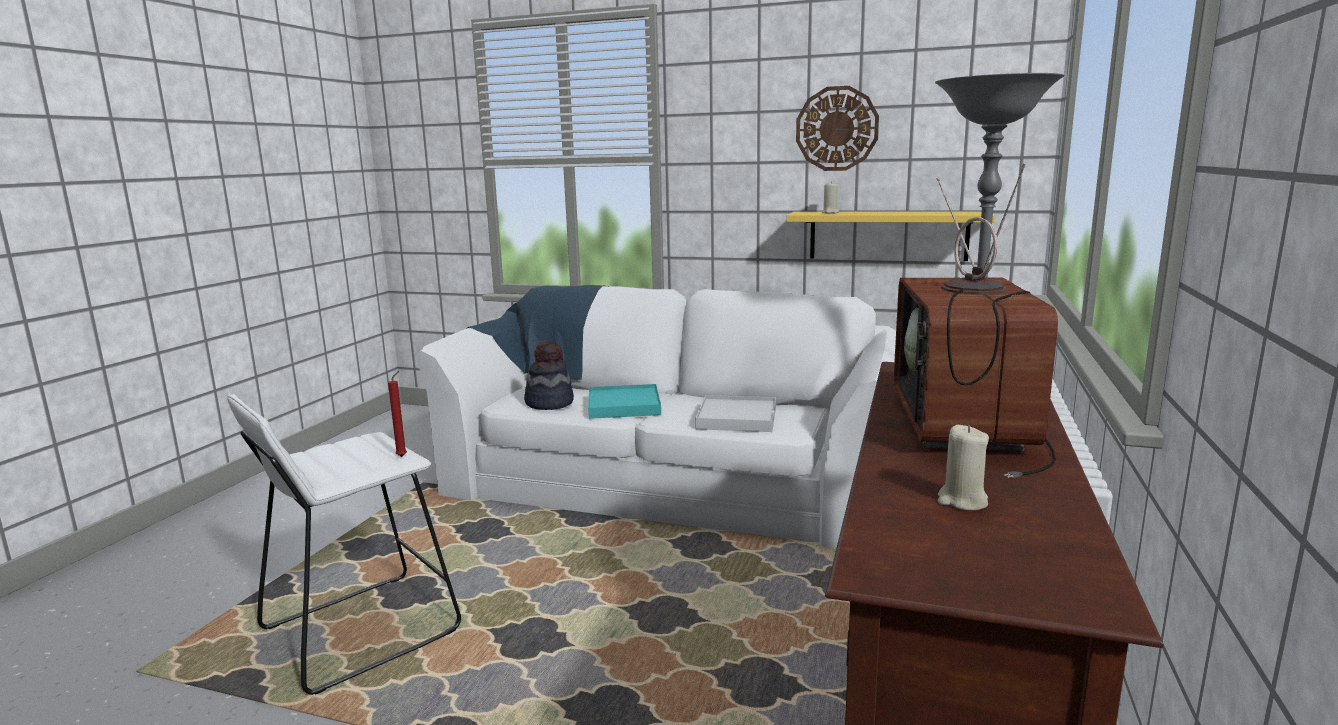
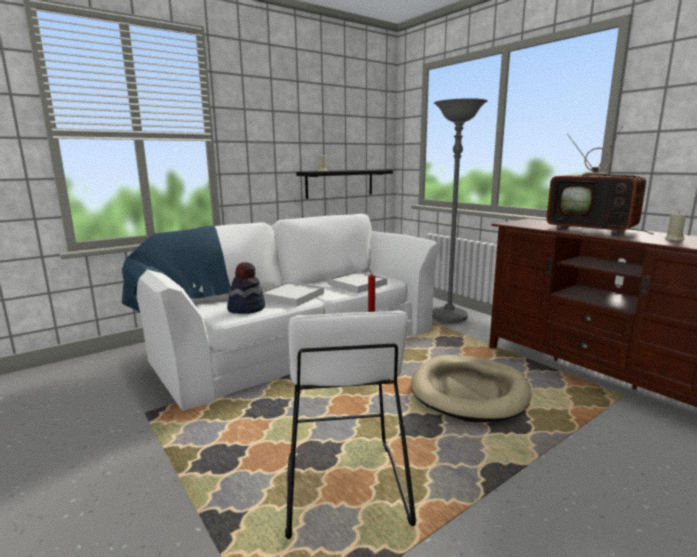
camera: 55 degrees left, 0 degrees up
turquoise tray [588,384,661,419] -> white tray [262,281,324,306]
yellow shelf [786,211,995,261] -> black shelf [296,170,393,199]
wall clock [796,86,879,171] -> none
none -> beige dog bed [411,355,531,422]

